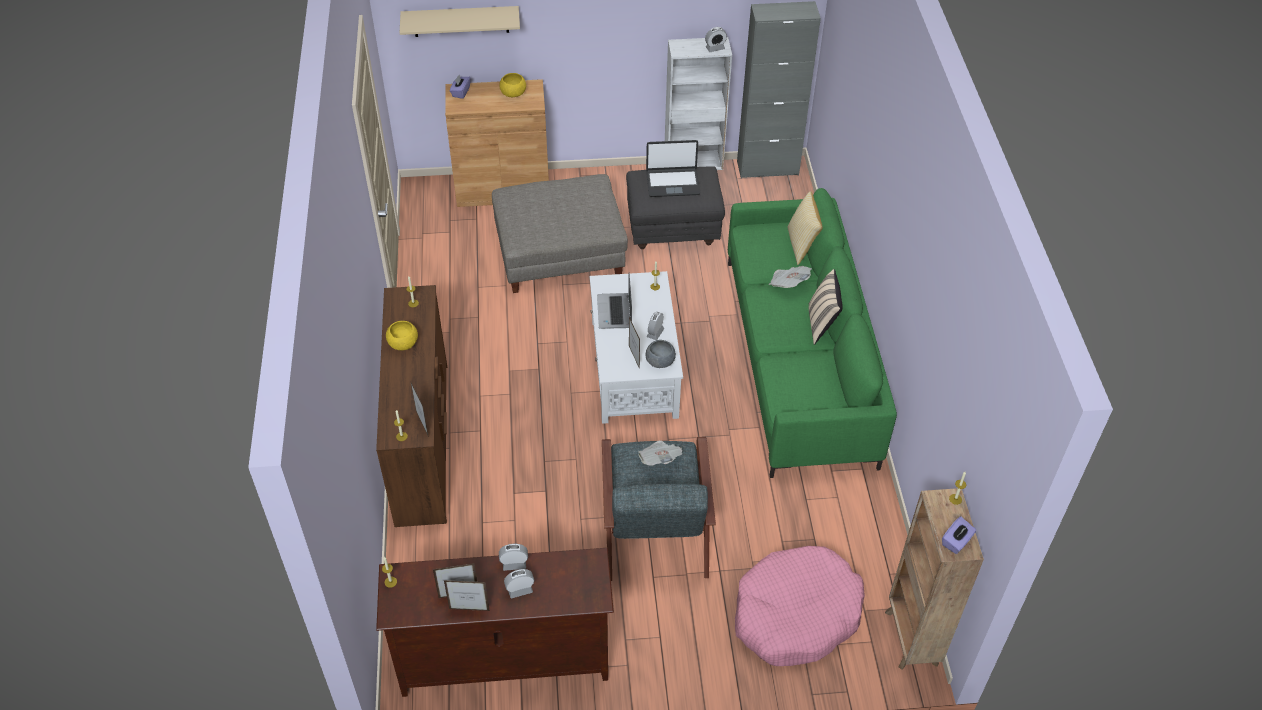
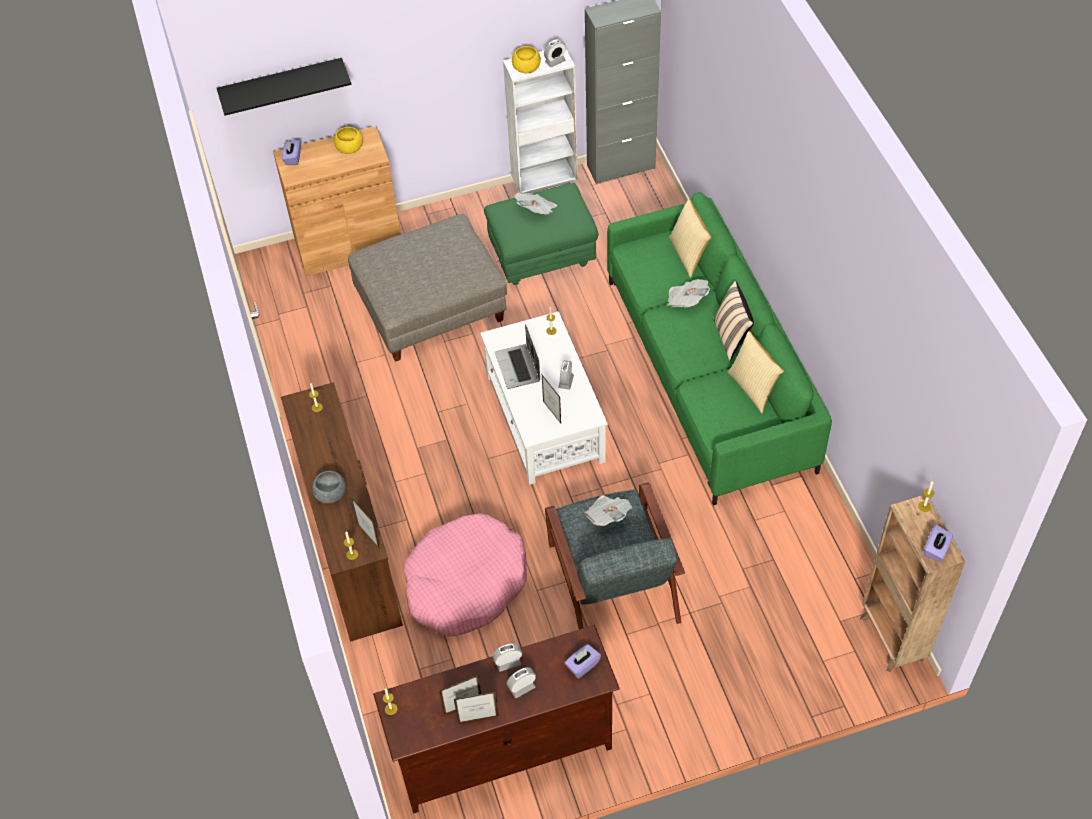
camera: 10 degrees left, 5 degrees up
yellow bowl [386,321,418,350] -> yellow bowl moved to [512,46,541,73]
beige shelf [400,6,520,37] -> black shelf [217,58,352,116]
grey ottoman [626,166,725,249] -> green ottoman [484,183,598,285]
laptop [646,140,700,197] -> newspaper [514,192,557,215]
grey bowl [646,340,676,368] -> grey bowl moved to [312,471,346,503]
pink dog bed [735,546,865,666] -> pink dog bed moved to [404,513,527,637]
none -> purple tissue box [565,644,601,679]
none -> pillow [728,331,784,413]

